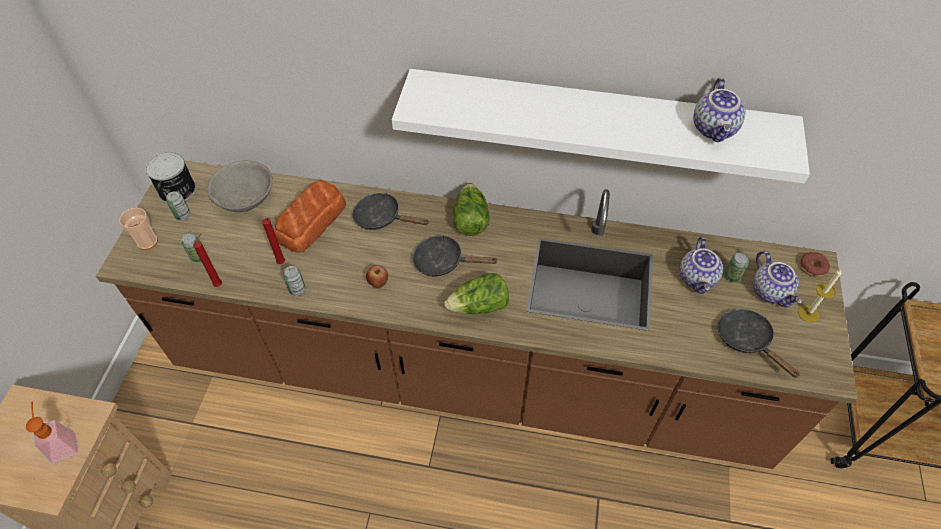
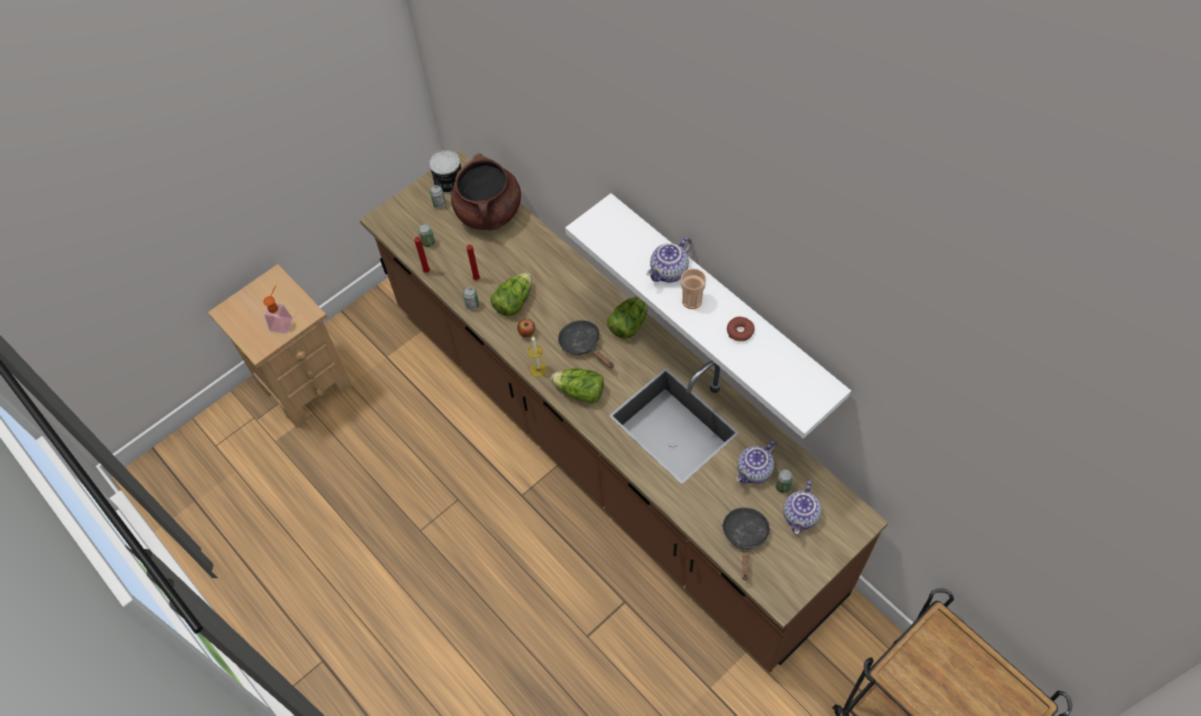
camera: 40 degrees right, 5 degrees up
cup [119,208,158,250] -> cup moved to [681,269,706,309]
grey bowl [207,160,273,212] -> brown cooking pot [451,153,521,231]
bread [274,179,346,253] -> none
black frying pan [352,193,429,230] -> none
teapot [693,78,745,142] -> teapot moved to [647,237,692,282]
candle [798,269,842,323] -> candle moved to [528,337,547,377]
donut [800,252,830,277] -> donut moved to [727,317,755,342]
none -> lettuce [490,272,532,316]

